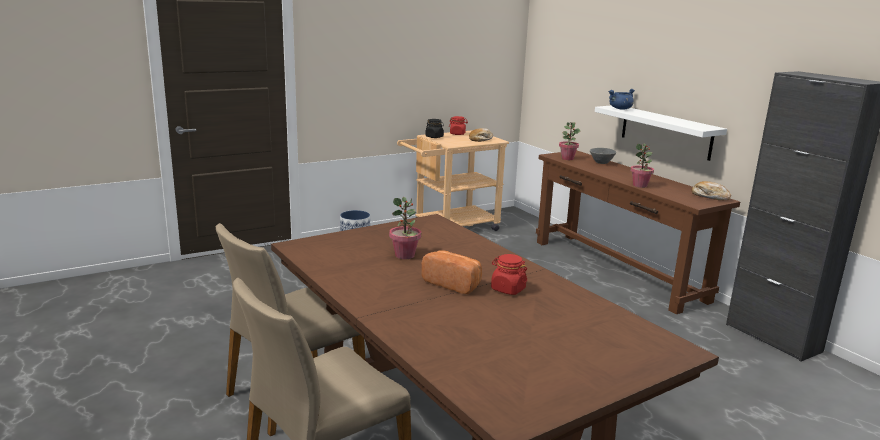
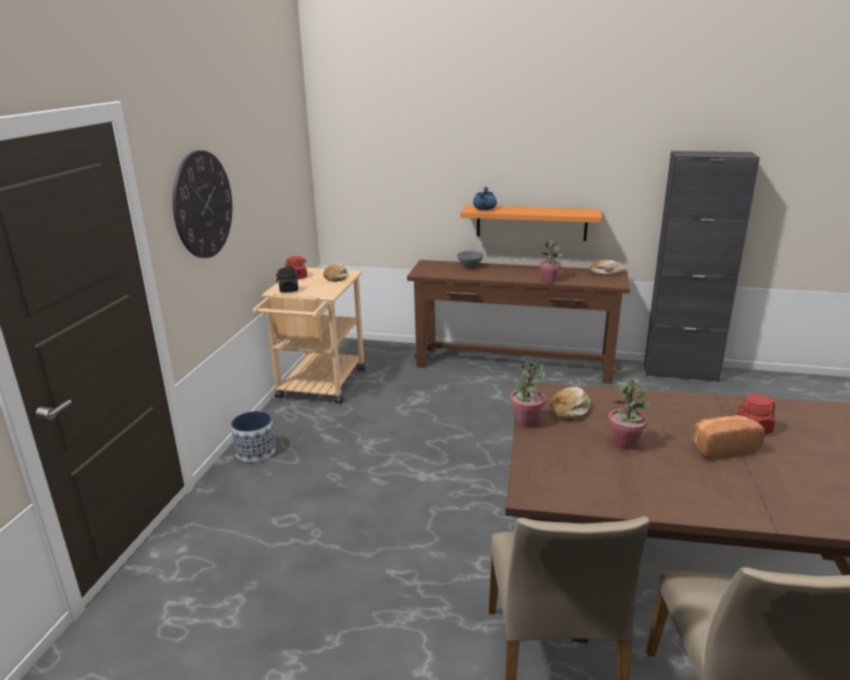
camera: 45 degrees left, 5 degrees up
potted plant [559,122,580,160] -> potted plant moved to [510,359,546,427]
white shelf [595,106,727,161] -> orange shelf [460,205,602,241]
none -> wall clock [173,150,232,258]
none -> bread [550,386,590,421]

